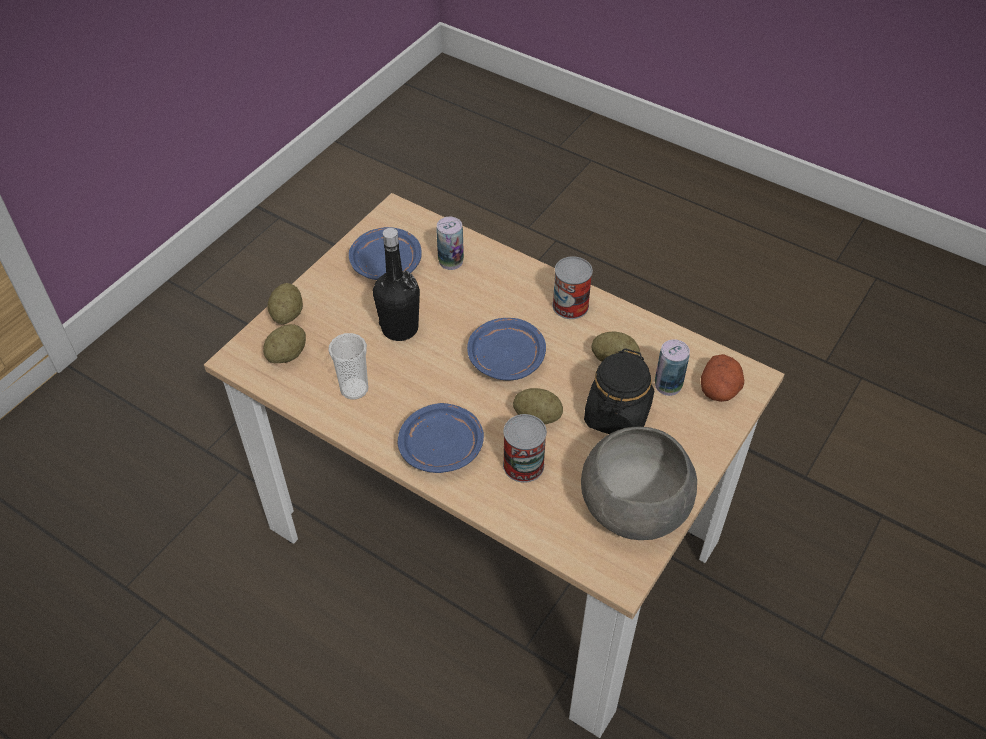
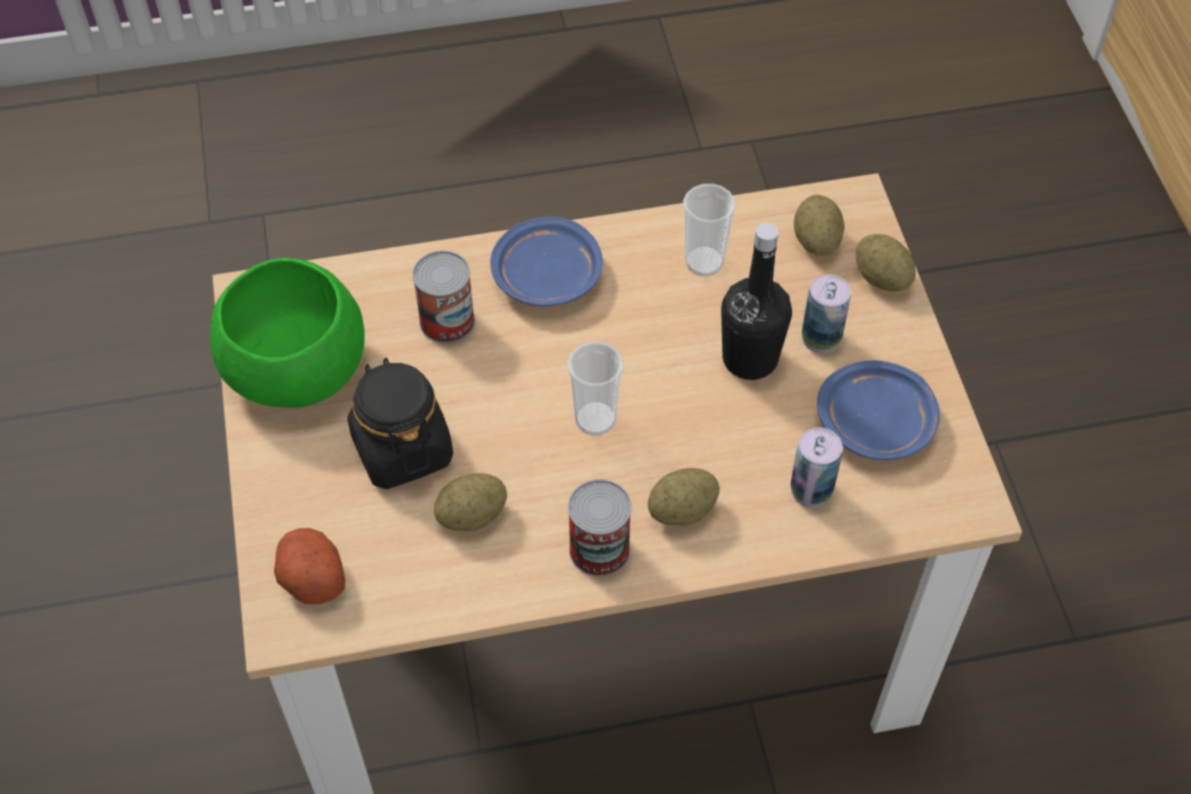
camera: 135 degrees right, 5 degrees up
blue plate [467,318,546,380] -> cup [567,341,624,436]
potato [513,388,563,424] -> potato moved to [648,468,720,526]
grey bowl [581,427,697,540] -> green bowl [210,258,364,408]
can [655,339,690,396] -> can moved to [802,274,851,354]

